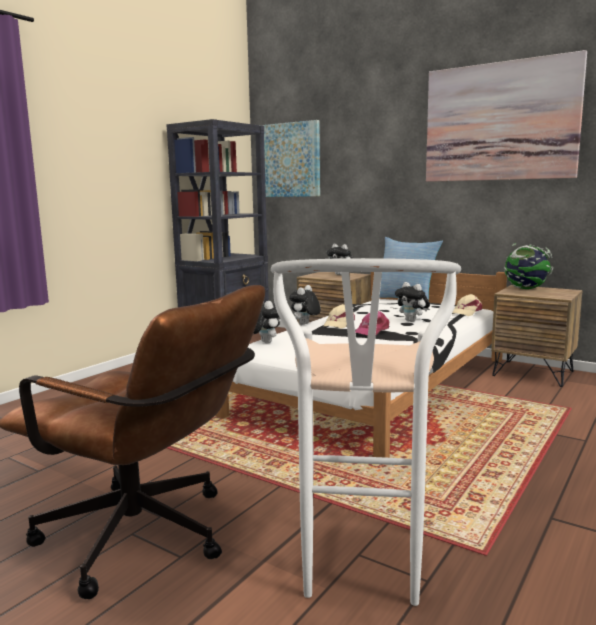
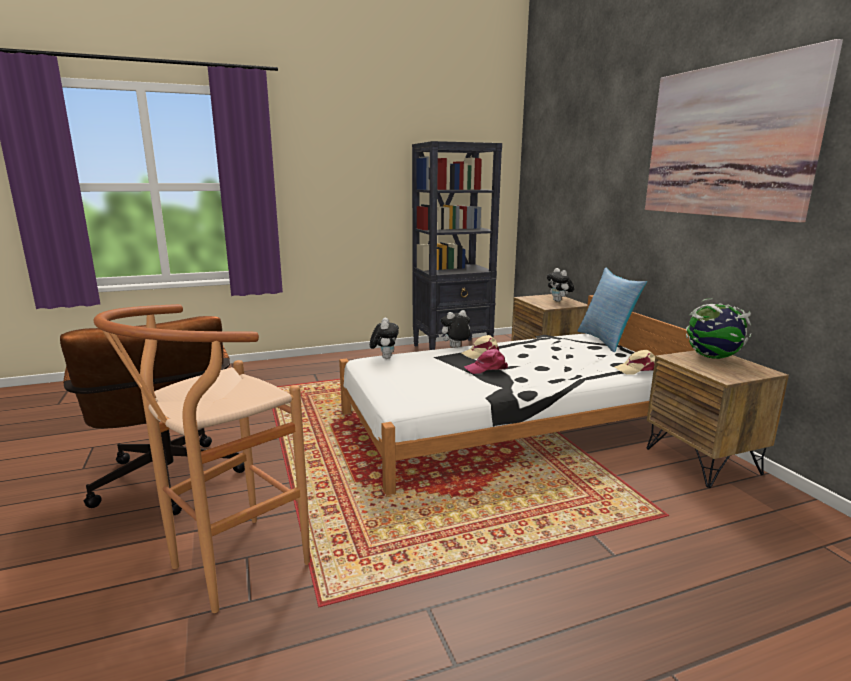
camera: 35 degrees right, 5 degrees up
picture [261,120,320,197] -> none
white stool [271,258,461,606] -> brown stool [94,304,310,613]
plush toy [395,282,430,322] -> none

